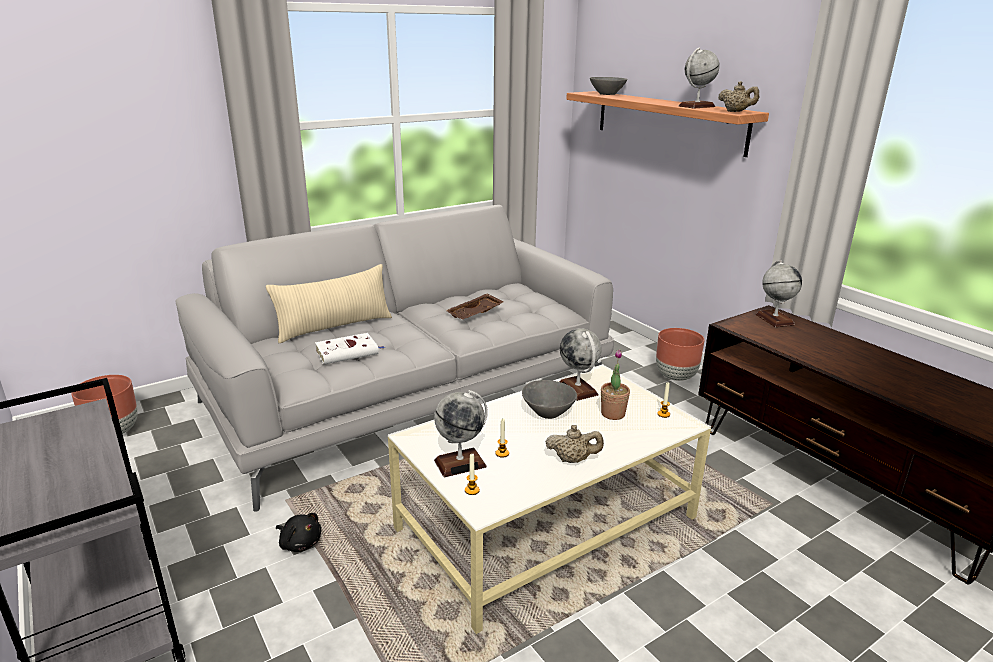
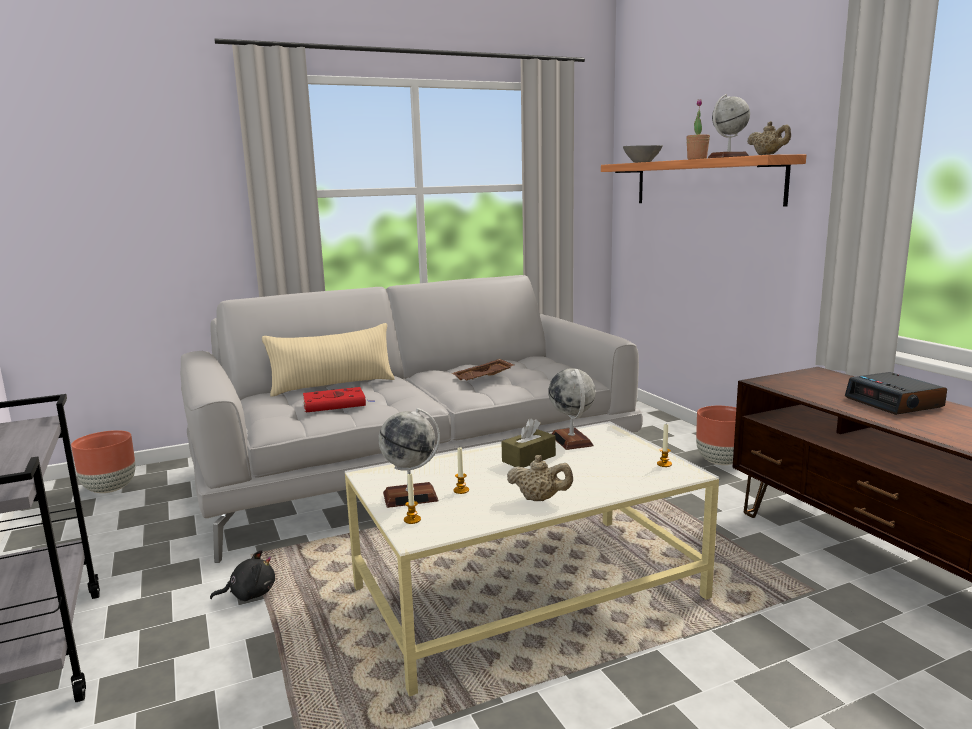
camera: 10 degrees right, 10 degrees down
black plush toy [276,513,321,552] -> black plush toy turned 60 degrees counterclockwise [210,550,275,601]
white book [315,333,385,364] -> red book [303,387,376,413]
grey bowl [522,380,577,419] -> brown tissue box [502,418,556,467]
potted plant [601,349,630,420] -> potted plant moved to [686,99,710,159]
globe [755,260,802,327] -> none
none -> alarm clock [845,372,947,415]

